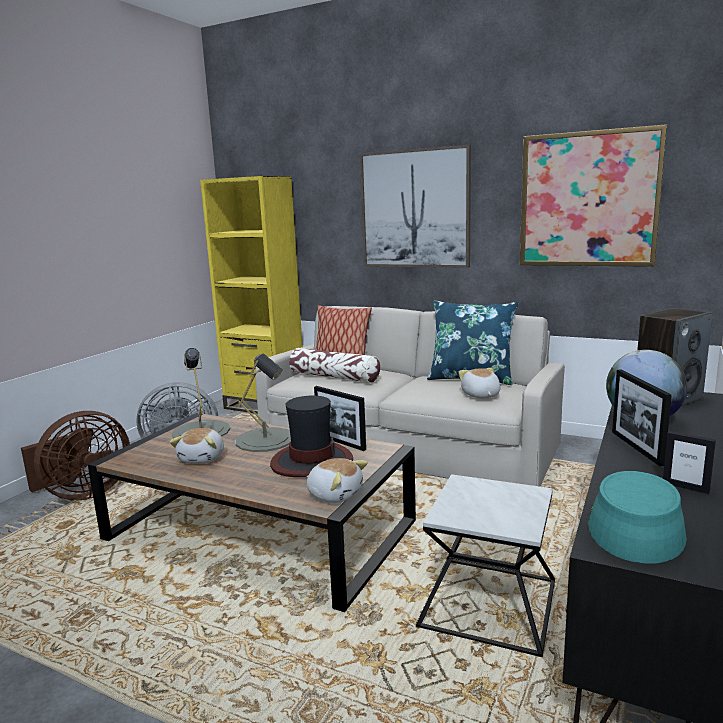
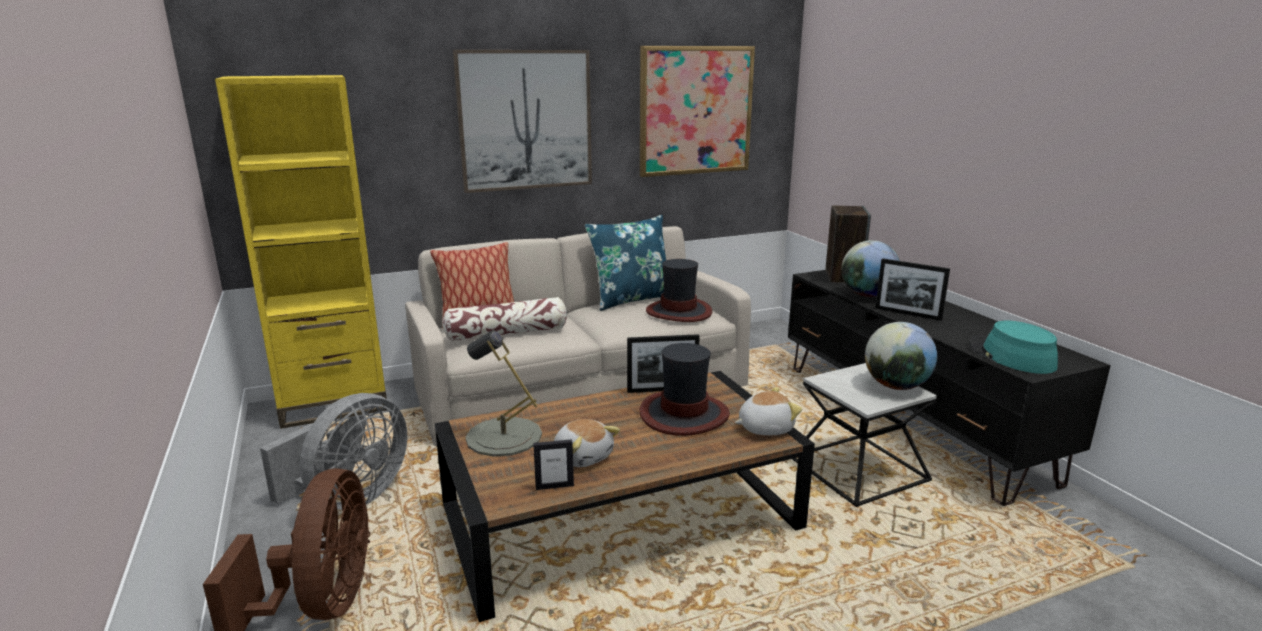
camera: 50 degrees left, 5 degrees up
grey table lamp [236,354,291,452] -> none
plush toy [458,368,500,398] -> hat [646,259,712,322]
picture frame [663,431,716,494] -> picture frame moved to [533,439,574,490]
none -> globe [865,322,937,390]

